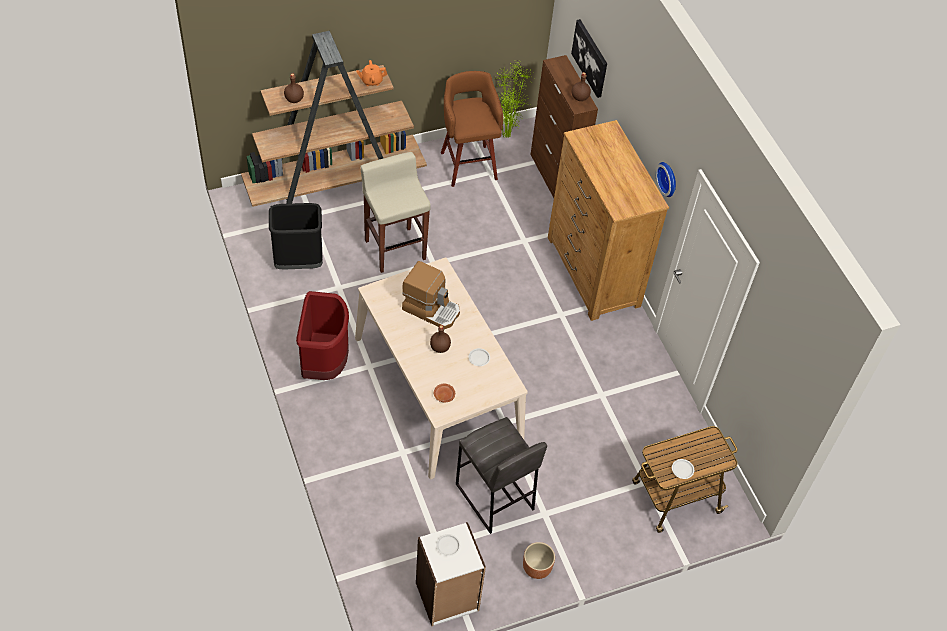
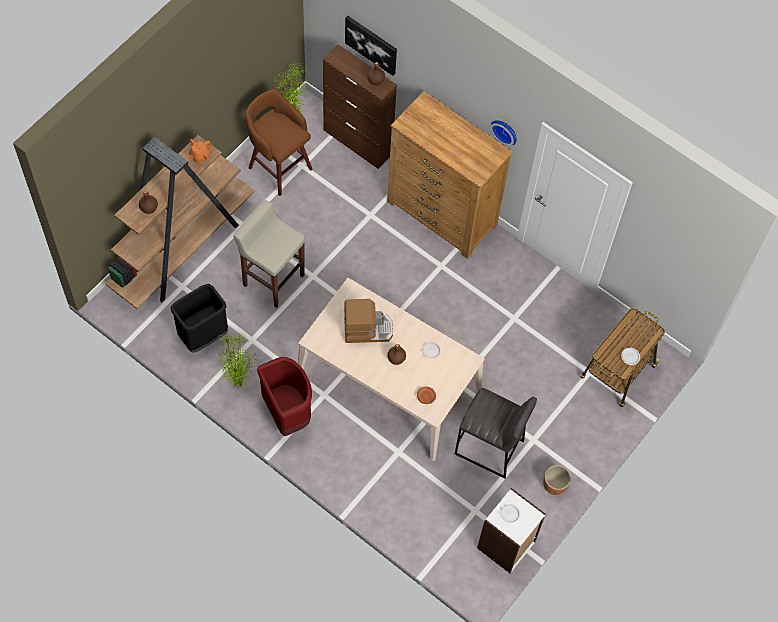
camera: 30 degrees left, 10 degrees up
none -> potted plant [219,330,256,389]

